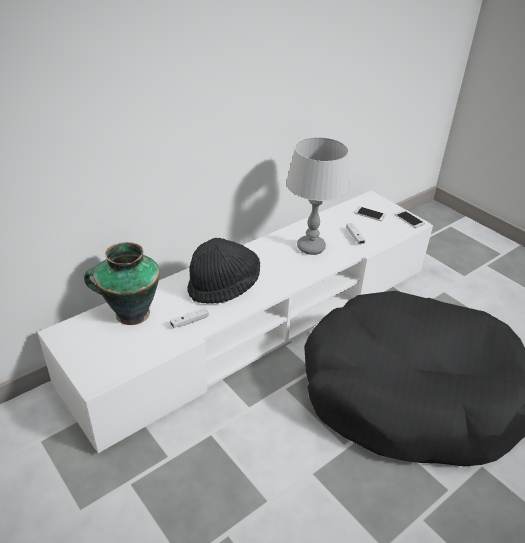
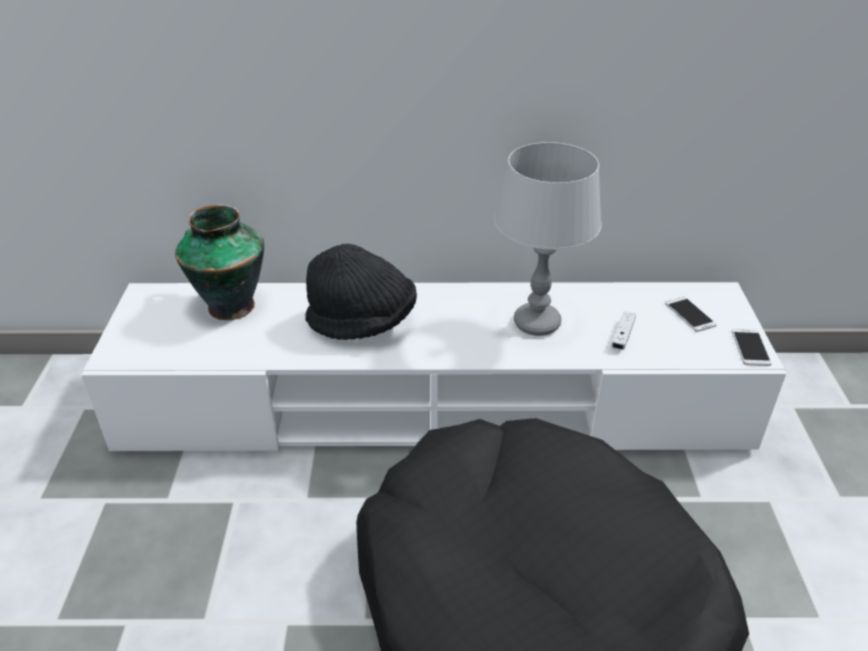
camera: 40 degrees right, 0 degrees up
white game controller [170,307,208,328] -> none

